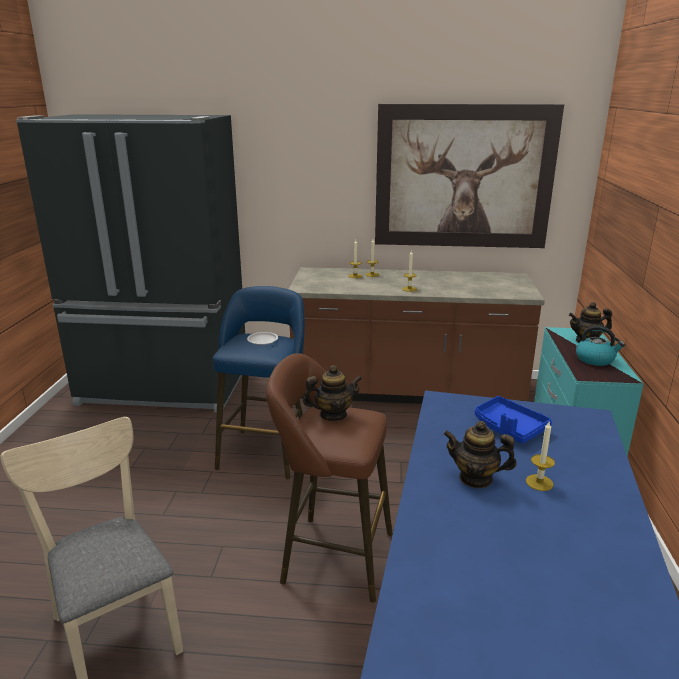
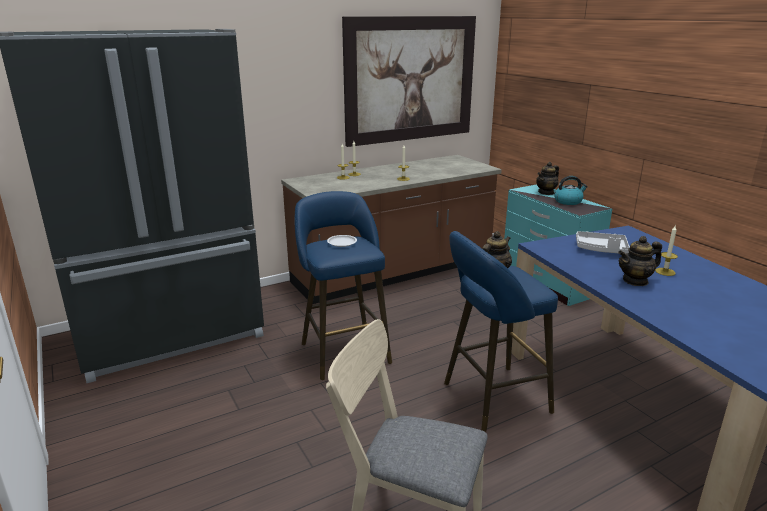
camera: 35 degrees left, 0 degrees up
brown stool [266,353,393,603] -> blue stool [444,231,558,432]
blue tray [475,396,552,444] -> grey tray [576,231,630,254]

